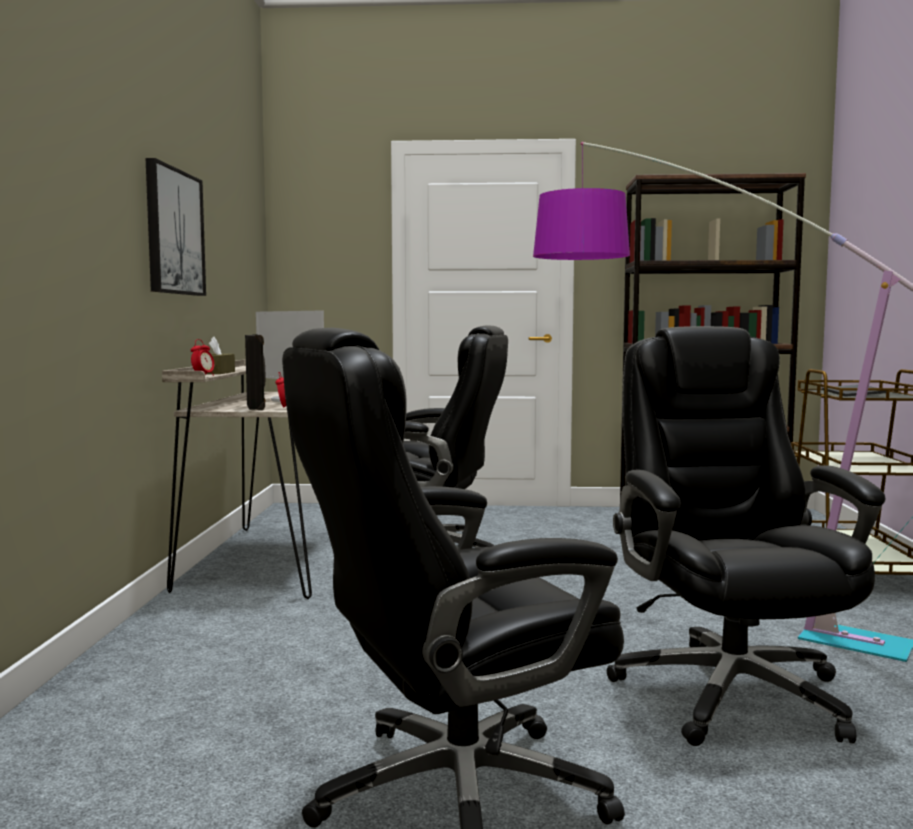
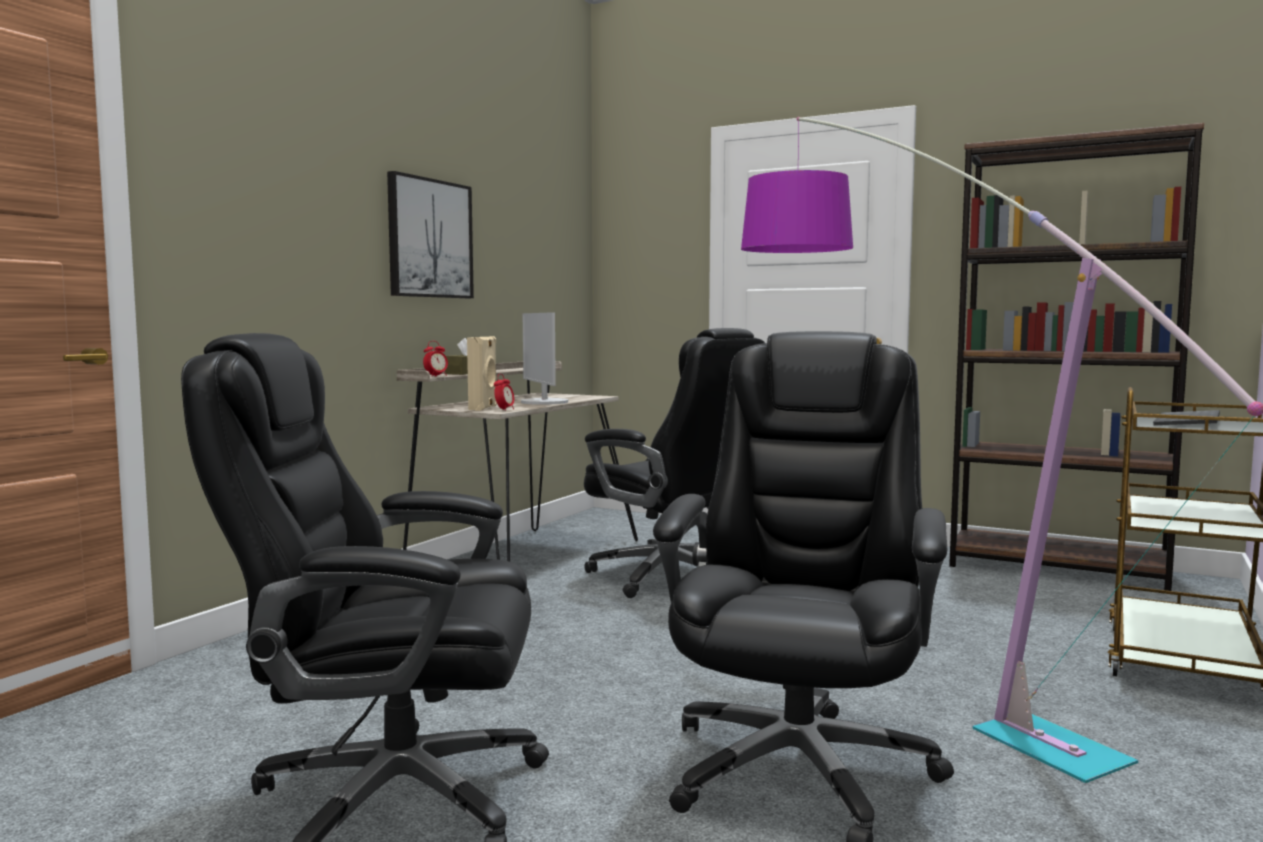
camera: 25 degrees right, 0 degrees up
black speaker [245,334,265,410] -> beige speaker [467,336,497,411]

